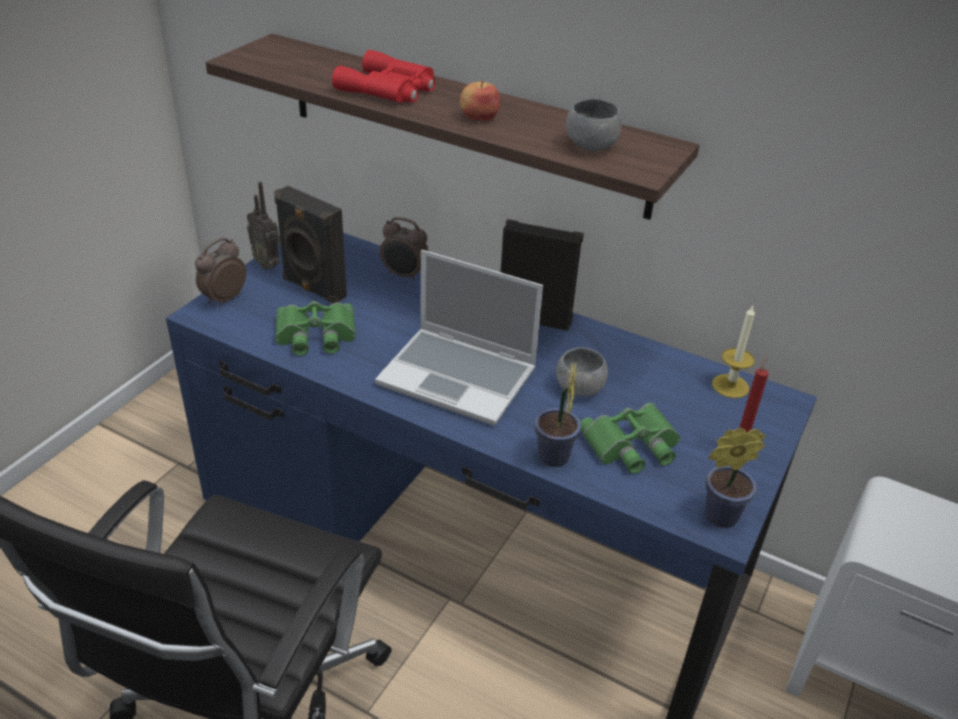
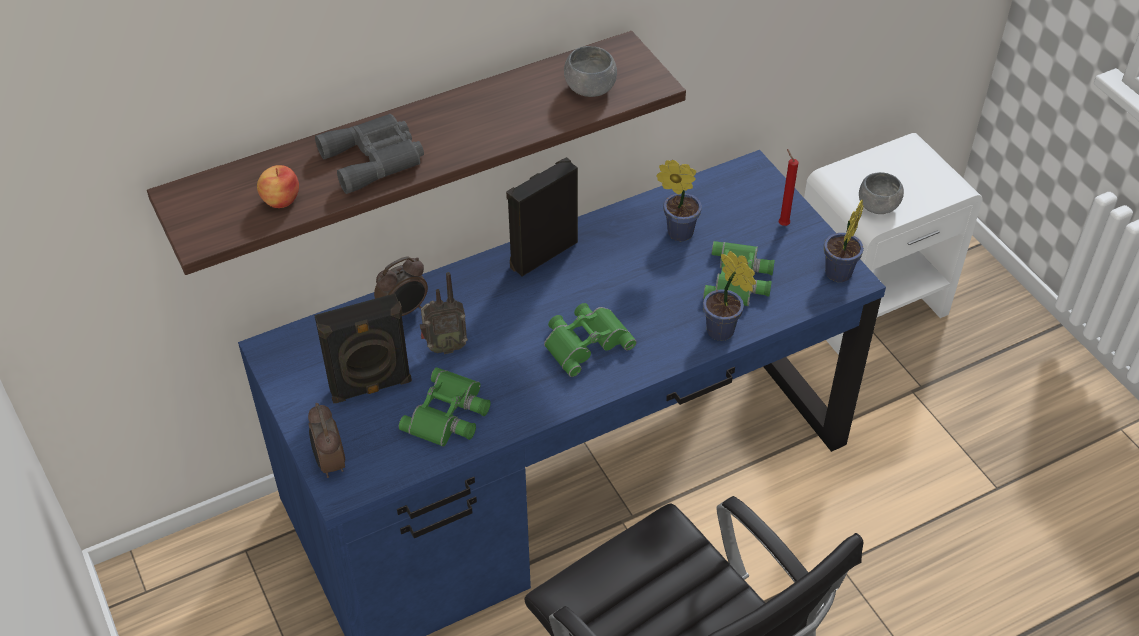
camera: 55 degrees left, 10 degrees up
radio [247,181,281,270] -> radio moved to [420,272,468,354]
red binoculars [332,50,435,103] -> grey binoculars [315,114,424,194]
laptop [375,250,543,426] -> green binoculars [544,303,637,377]
apple [460,80,500,121] -> apple moved to [257,165,299,208]
grey bowl [556,347,608,396] -> grey bowl moved to [859,172,904,214]
candle [712,306,755,398] -> none
none -> potted plant [656,160,702,241]

